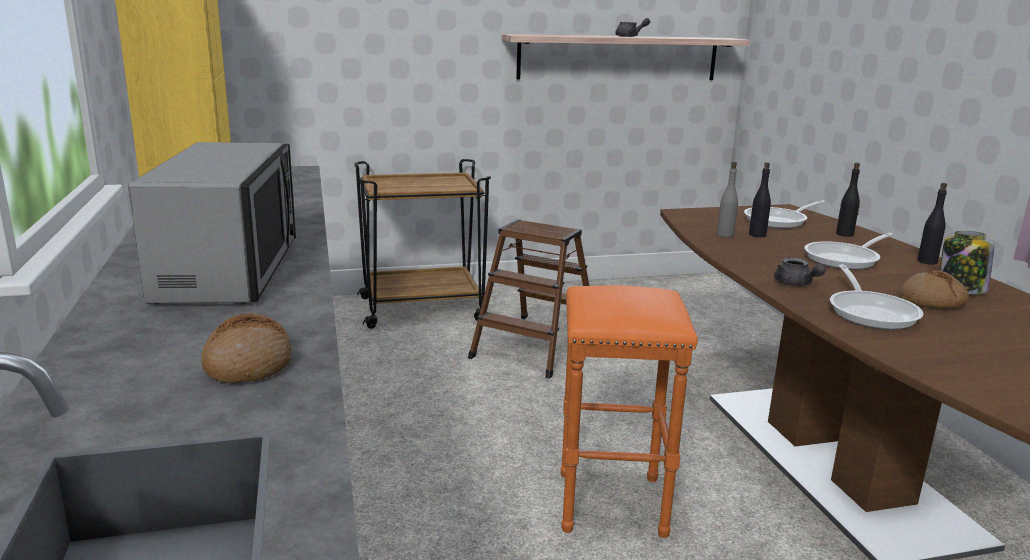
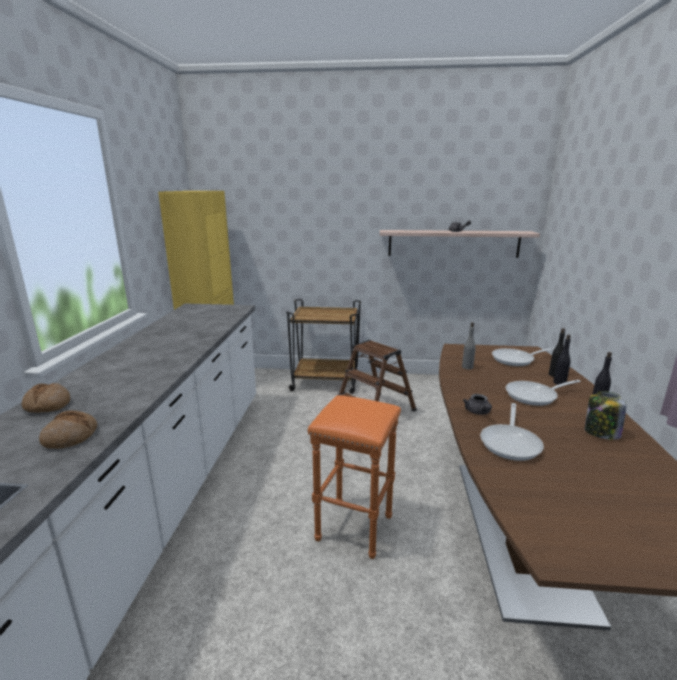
camera: 20 degrees right, 0 degrees up
microwave [128,142,296,304] -> none
black bottle [749,162,771,237] -> black bottle moved to [553,335,571,385]
bread [900,271,969,309] -> bread moved to [21,383,71,413]

